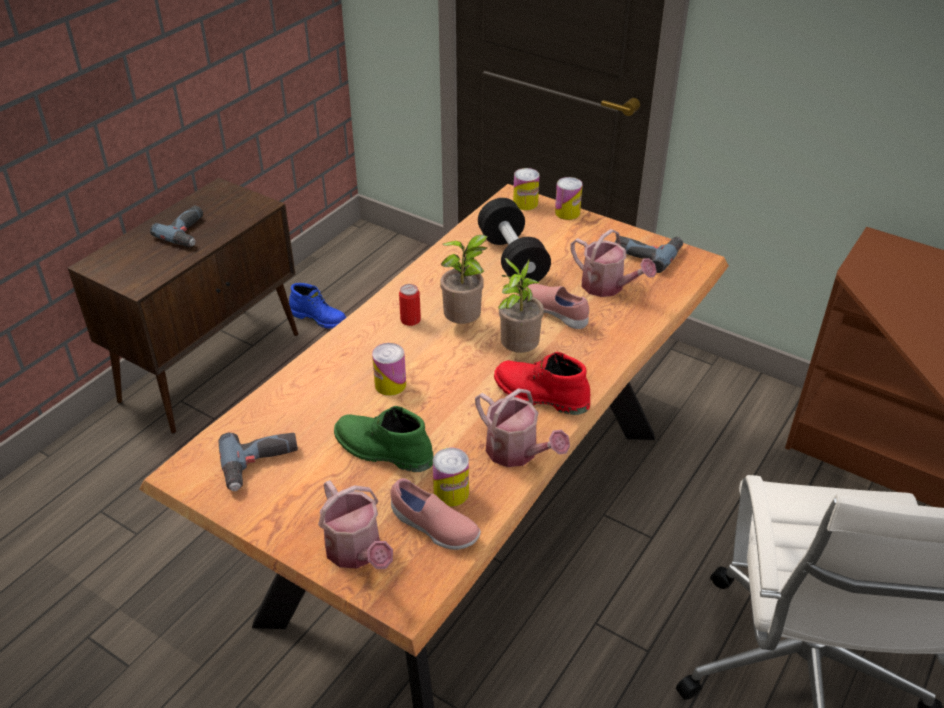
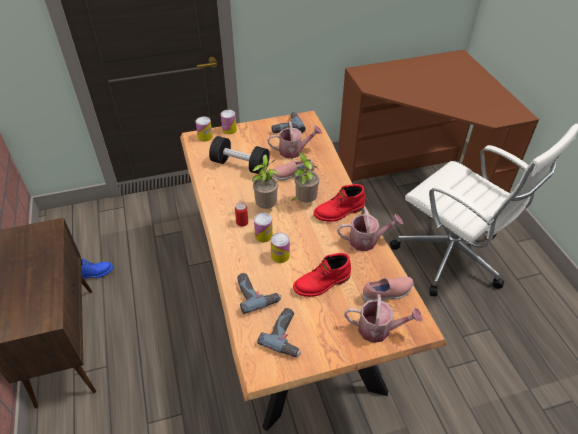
camera: 50 degrees left, 5 degrees up
power drill [150,206,203,247] -> power drill moved to [237,273,281,314]
green boot [334,406,434,472] -> red boot [293,253,351,297]
can [433,448,469,507] -> can moved to [254,213,273,242]

